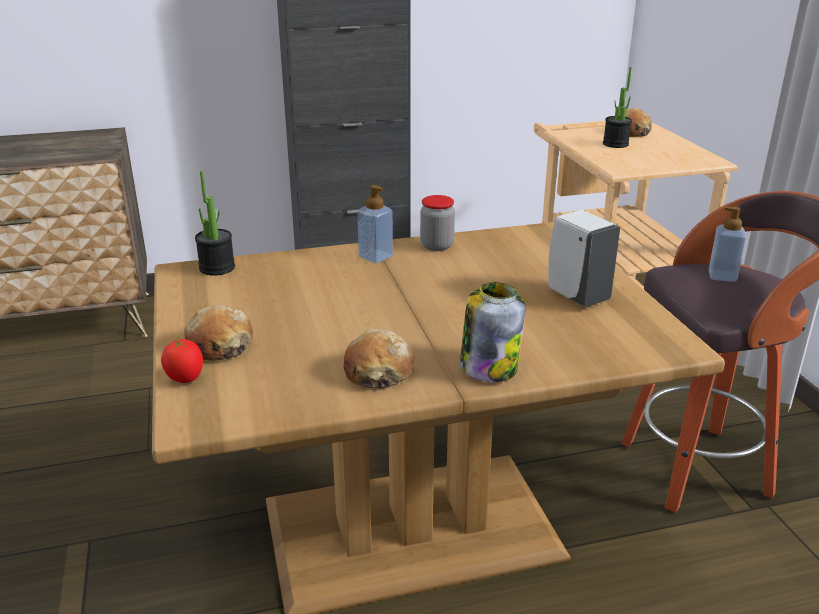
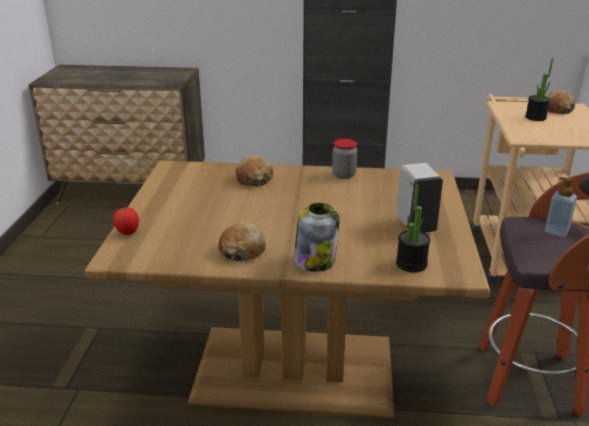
camera: 20 degrees right, 0 degrees up
bread [184,305,253,361] -> bread moved to [236,156,273,186]
potted plant [195,171,235,276] -> potted plant moved to [396,185,430,273]
soap dispenser [357,185,393,263] -> none

